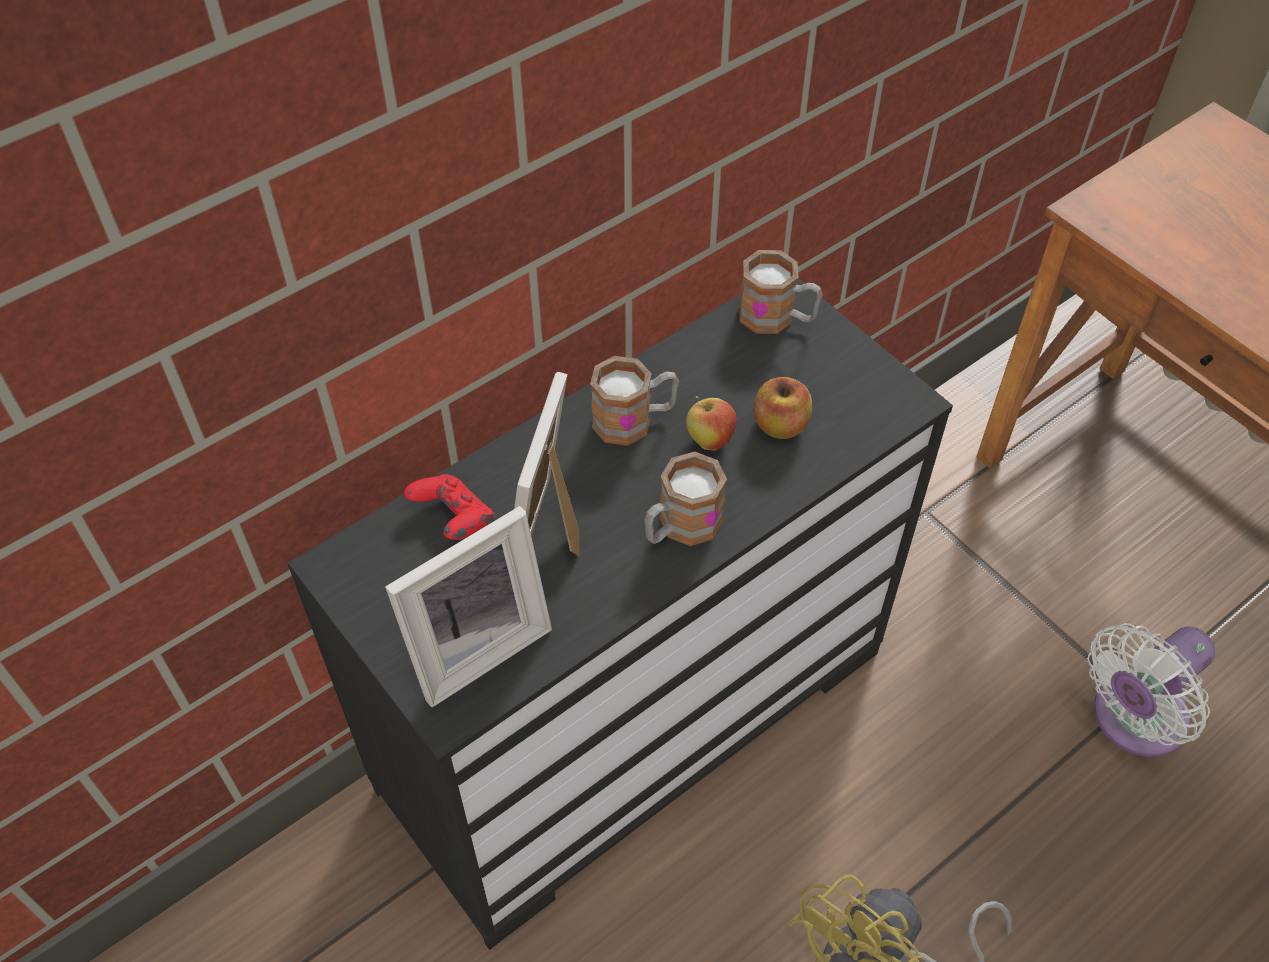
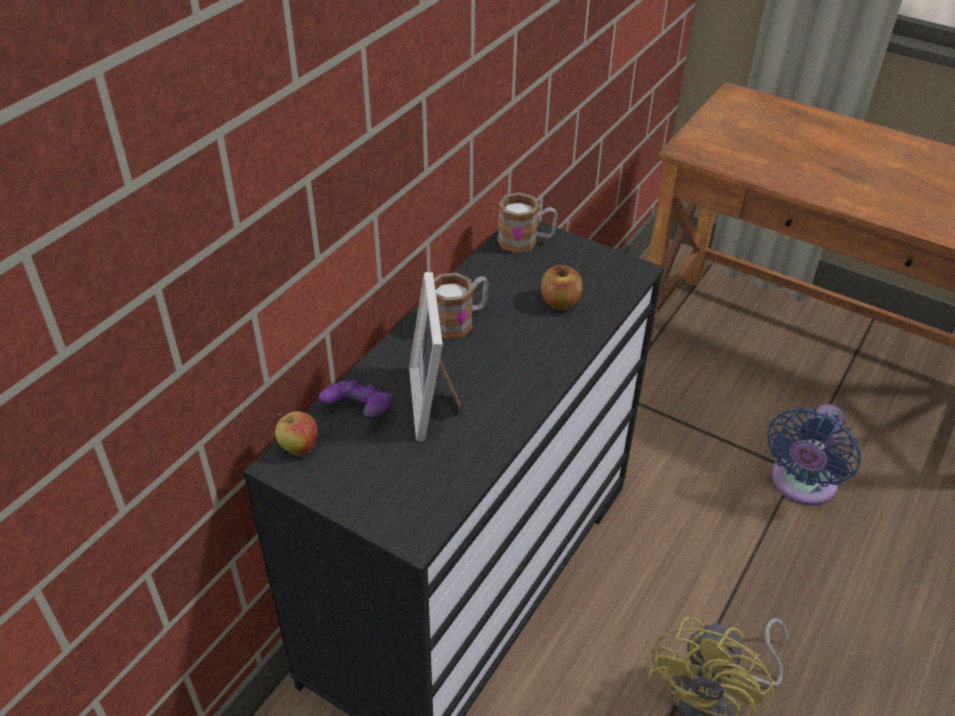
camera: 20 degrees left, 10 degrees down
picture frame [385,506,552,707] -> none
red game controller [404,474,496,540] -> purple game controller [319,380,394,417]
mug [645,452,727,546] -> none
apple [686,396,737,451] -> apple moved to [275,411,317,455]
white fan [1087,623,1215,757] -> blue fan [767,404,861,506]

